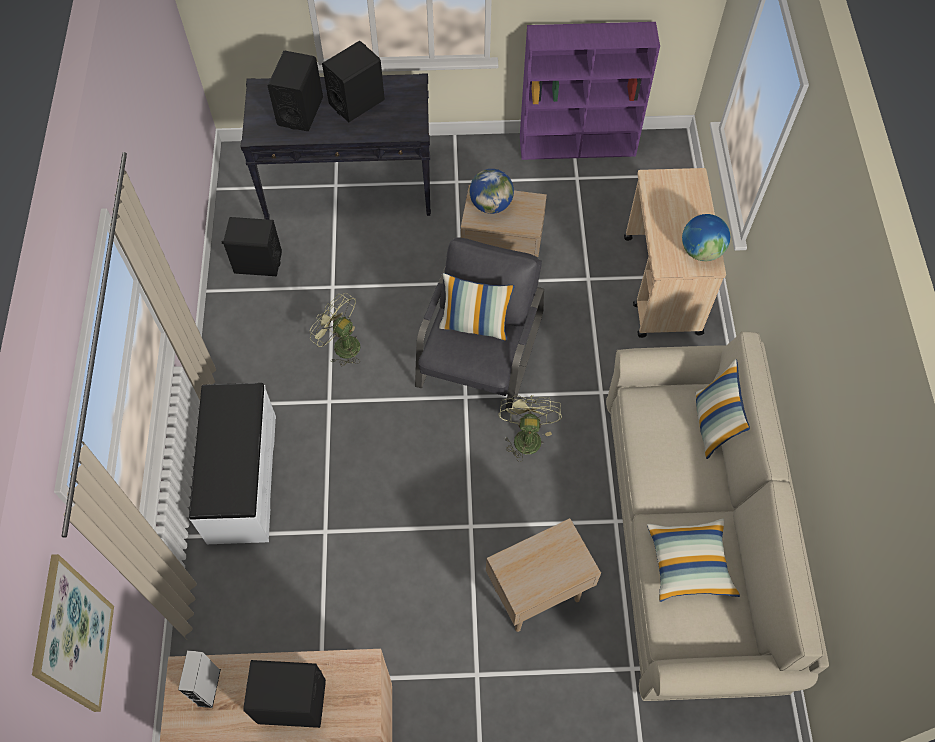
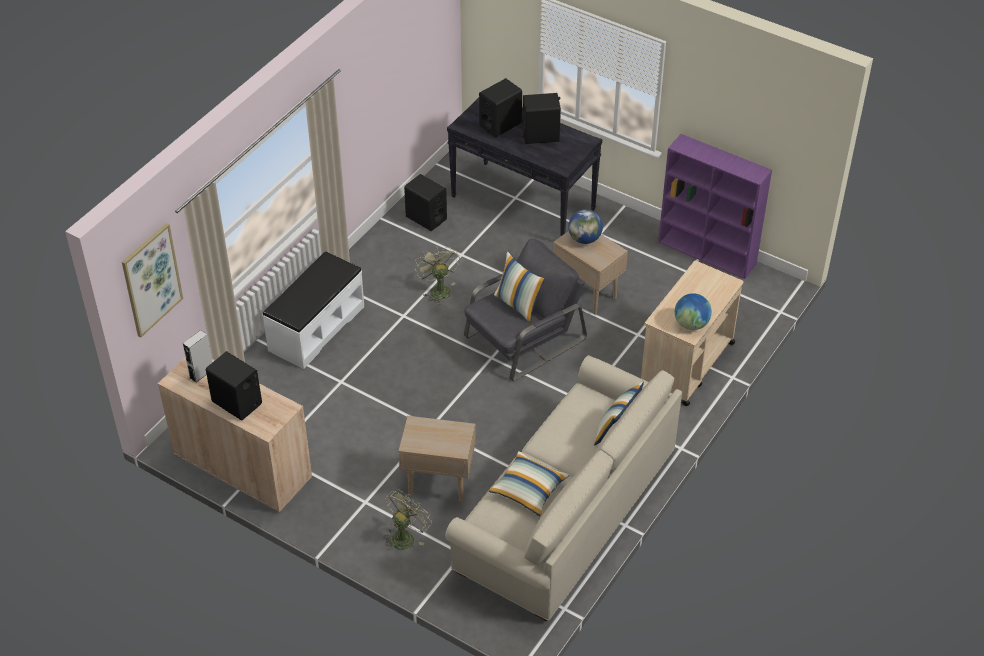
camera: 35 degrees right, 15 degrees down
green fan [498,395,562,462] -> green fan moved to [383,489,432,550]

